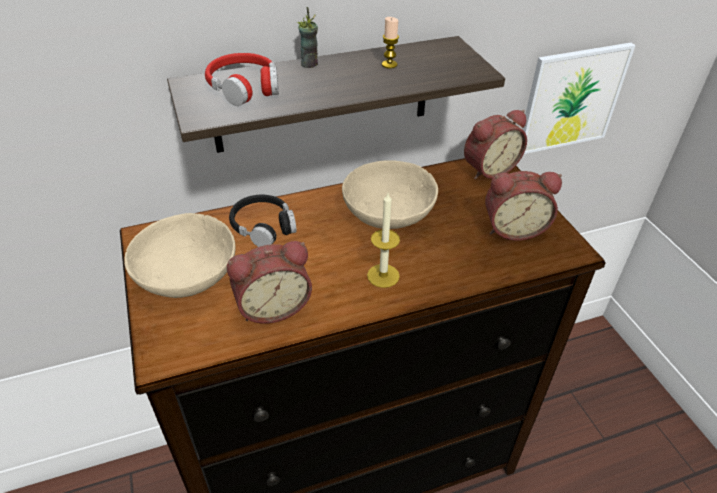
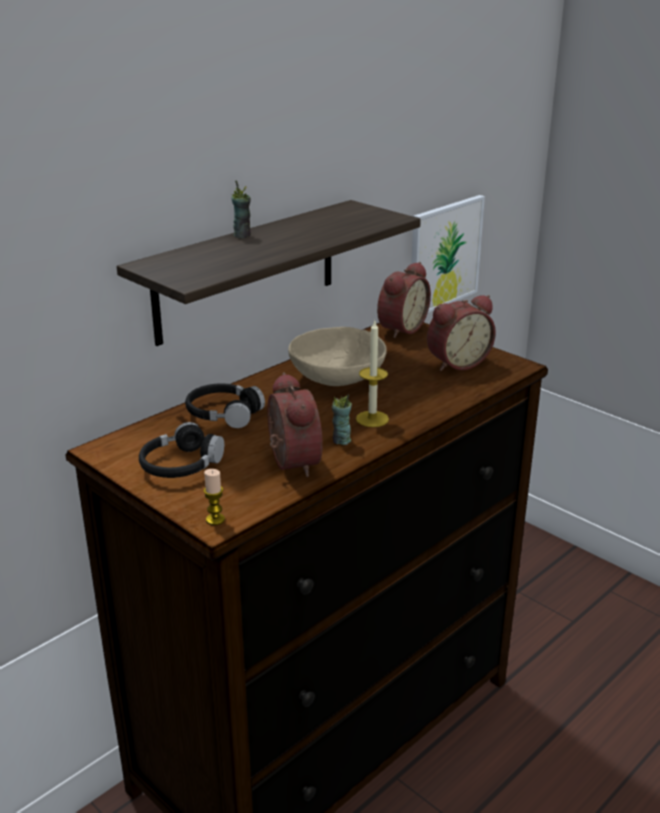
camera: 25 degrees left, 15 degrees down
beige bowl [124,213,236,298] -> black headphones [139,422,224,478]
red headphones [205,53,279,106] -> none
alarm clock [227,241,312,324] -> alarm clock turned 60 degrees counterclockwise [267,372,323,477]
candle [382,17,399,69] -> candle moved to [204,469,225,525]
none -> cup [332,394,352,445]

